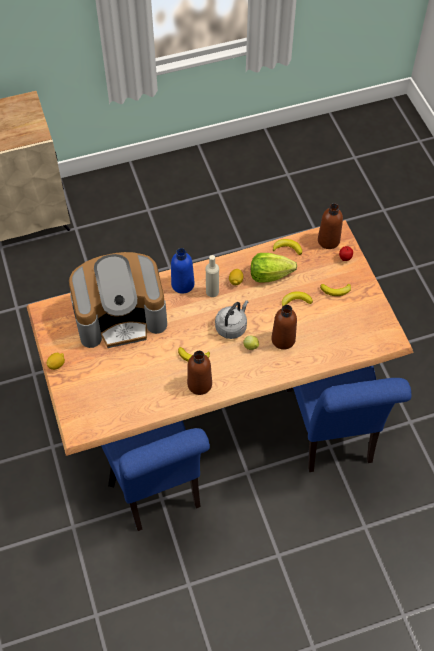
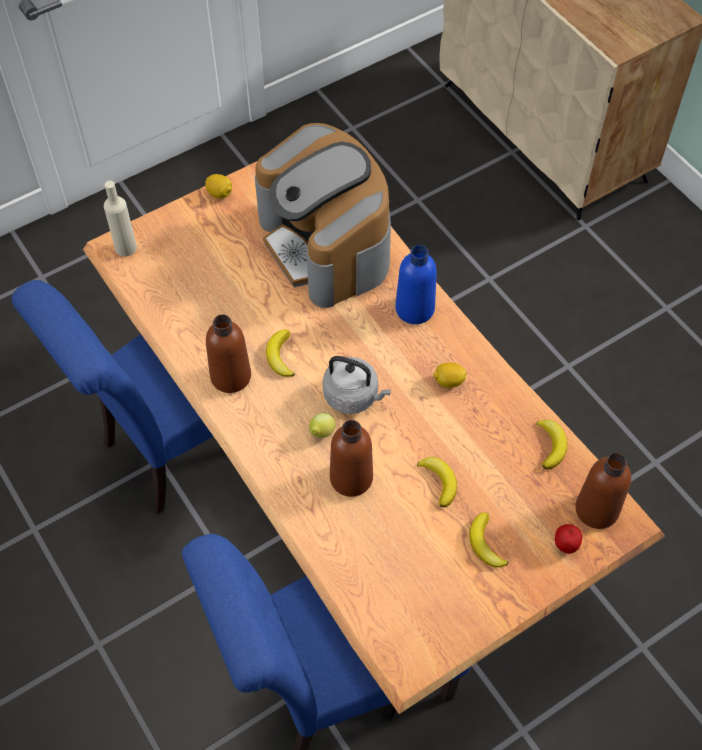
camera: 75 degrees right, 0 degrees up
beige bottle [206,255,219,297] -> beige bottle moved to [104,181,137,256]
lettuce [251,253,297,283] -> none

